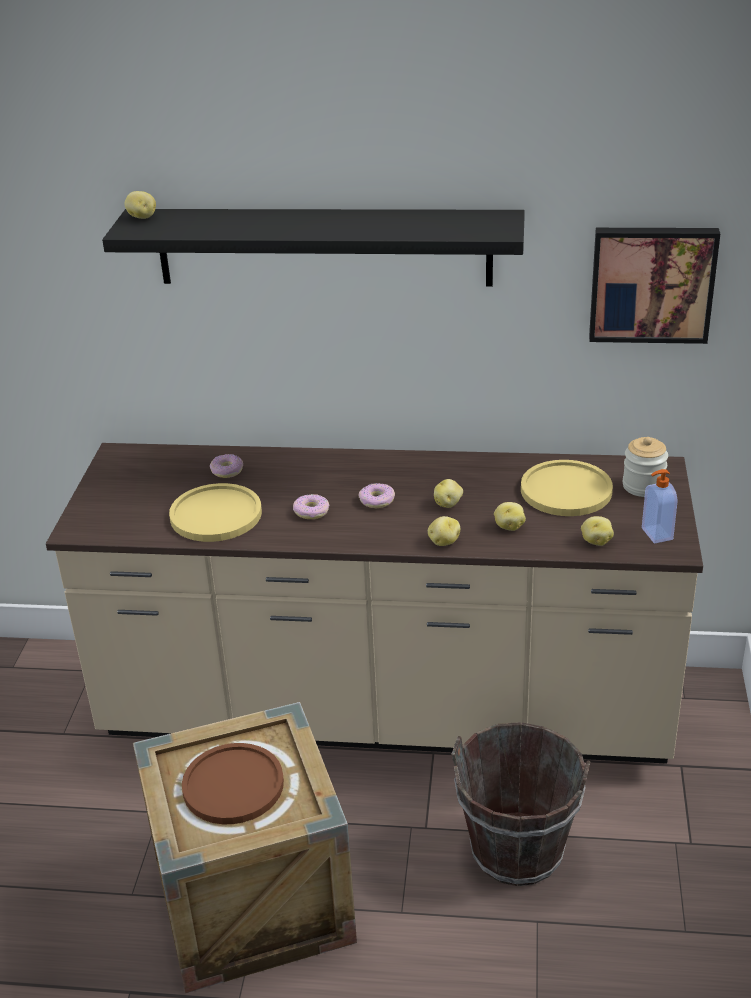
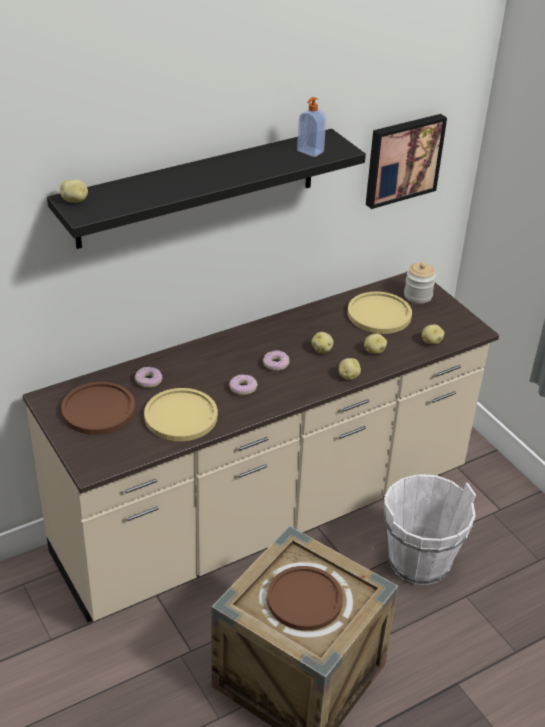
camera: 40 degrees left, 5 degrees up
brown bucket [451,722,590,886] -> white bucket [384,474,476,585]
soap dispenser [642,469,677,543] -> soap dispenser moved to [297,97,326,157]
none -> brown plate [61,382,135,435]

